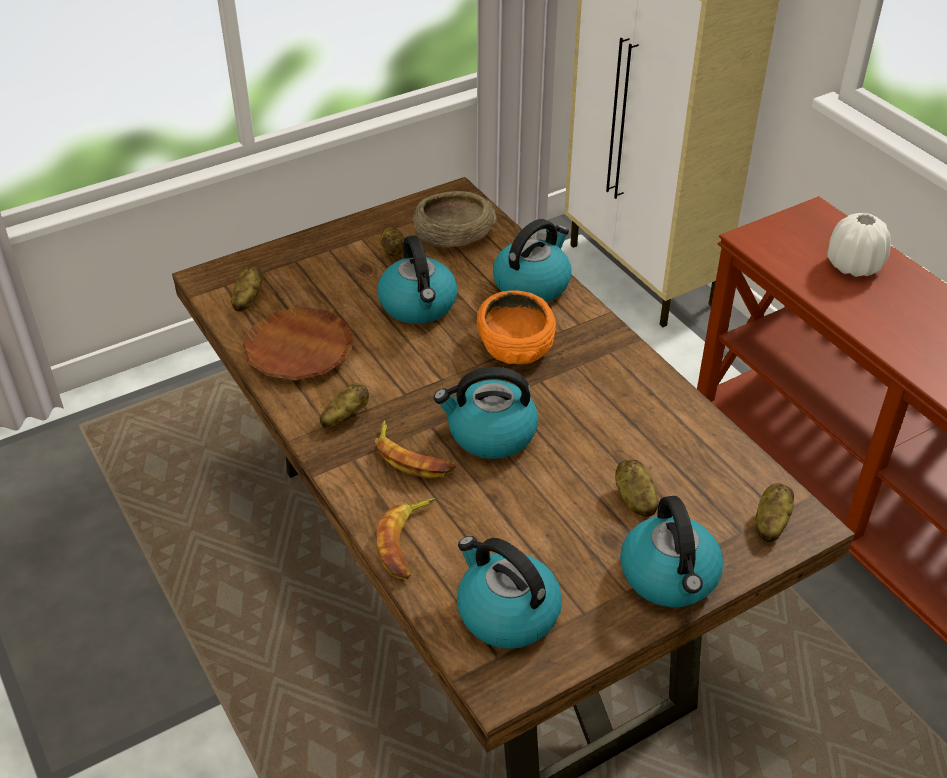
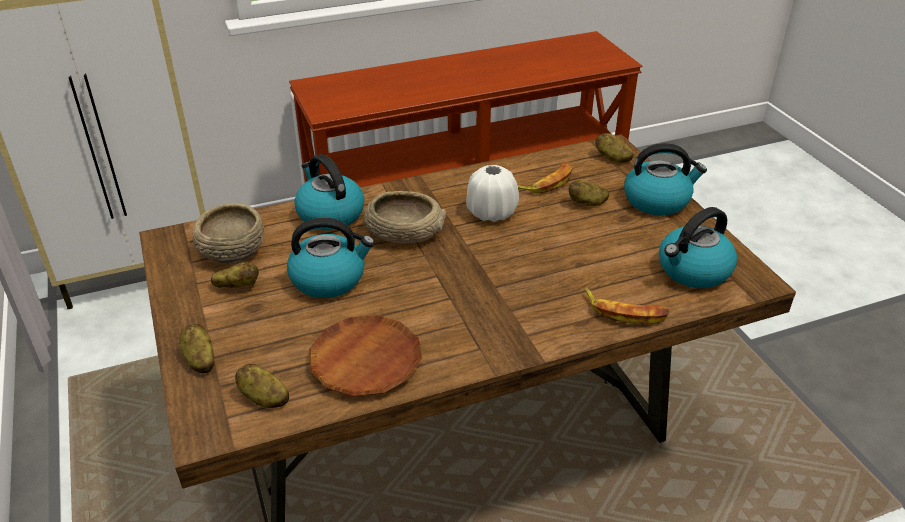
camera: 80 degrees left, 5 degrees down
potato [320,384,369,428] -> potato moved to [179,324,214,373]
banana [375,420,456,478] -> banana moved to [518,162,573,194]
kettle [434,367,538,459] -> none
orange bowl [477,290,556,364] -> beige bowl [364,191,446,243]
white vase [827,213,891,277] -> white vase moved to [466,165,519,222]

